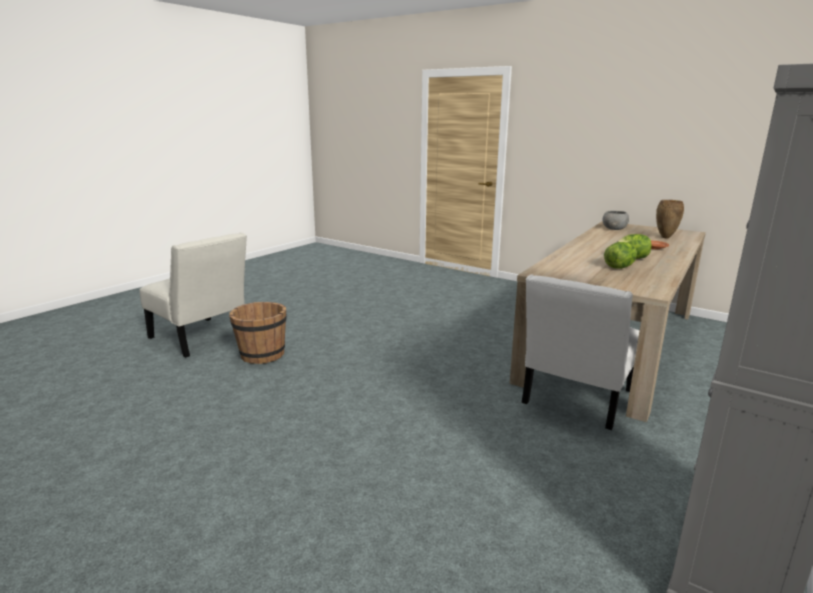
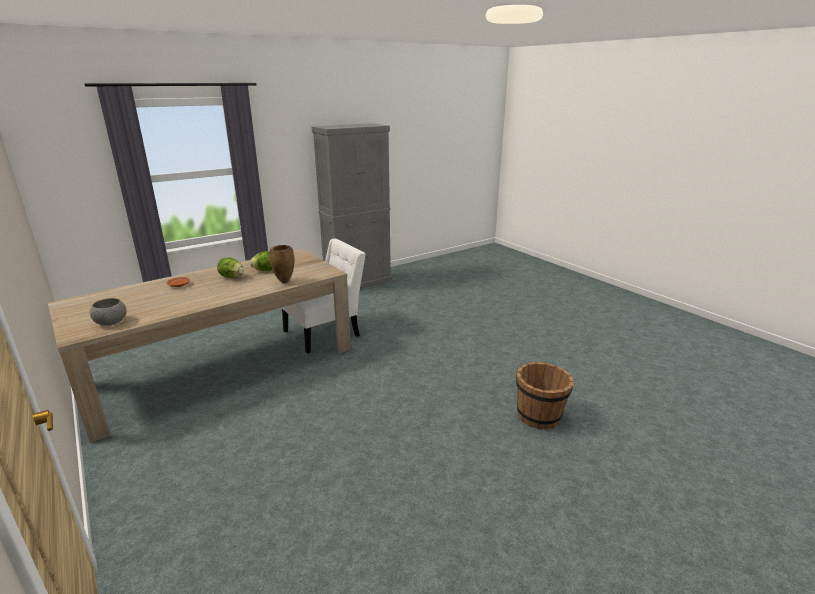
camera: 160 degrees left, 5 degrees up
white chair [139,232,247,358] -> none
brown vase [656,200,684,238] -> brown vase moved to [269,245,294,283]

